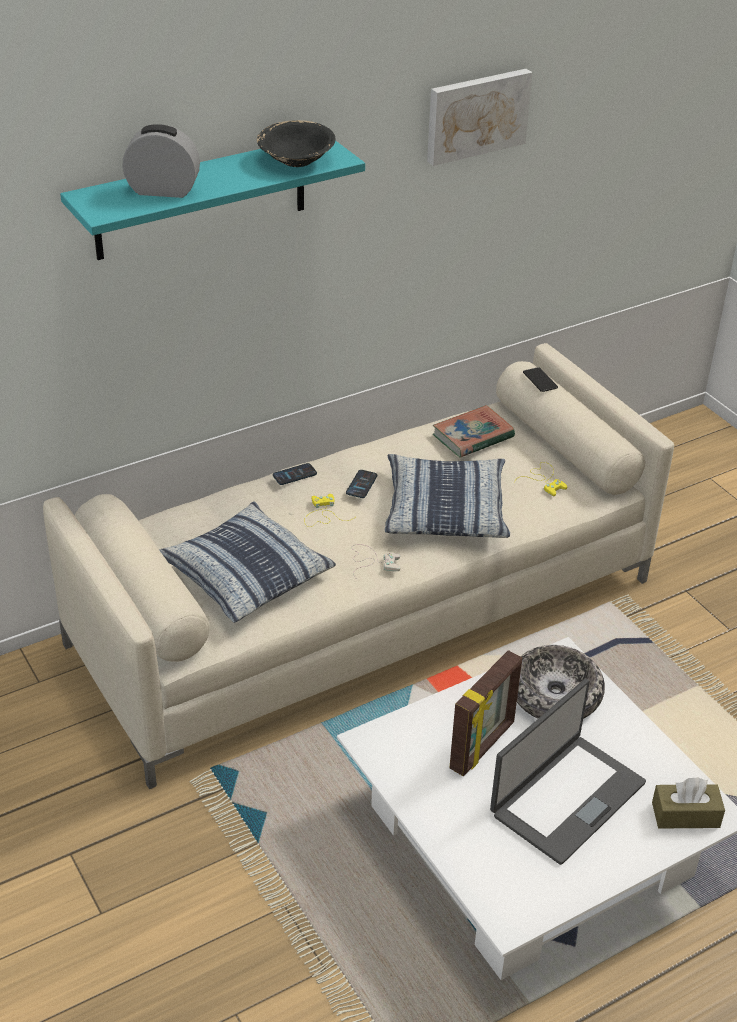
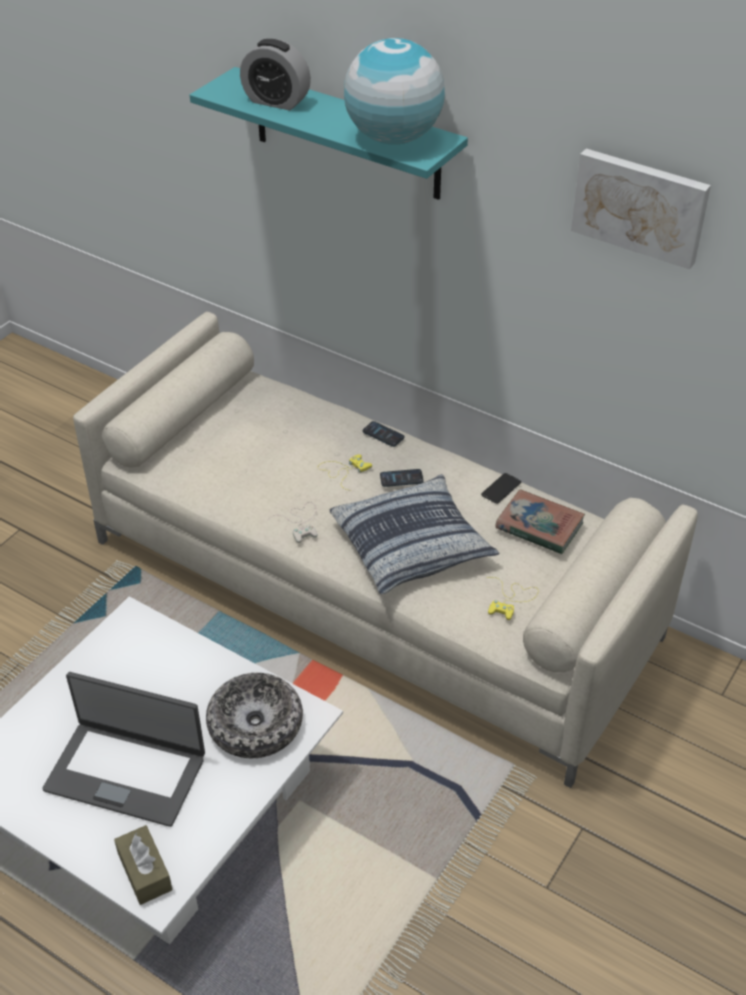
camera: 65 degrees right, 5 degrees up
alarm clock [122,124,200,198] -> alarm clock turned 135 degrees clockwise [240,39,311,110]
pillow [159,501,336,623] -> none
black bowl [257,120,336,167] -> globe [344,38,445,144]
picture frame [449,650,522,776] -> none
phone [523,367,558,392] -> phone moved to [481,473,521,504]

